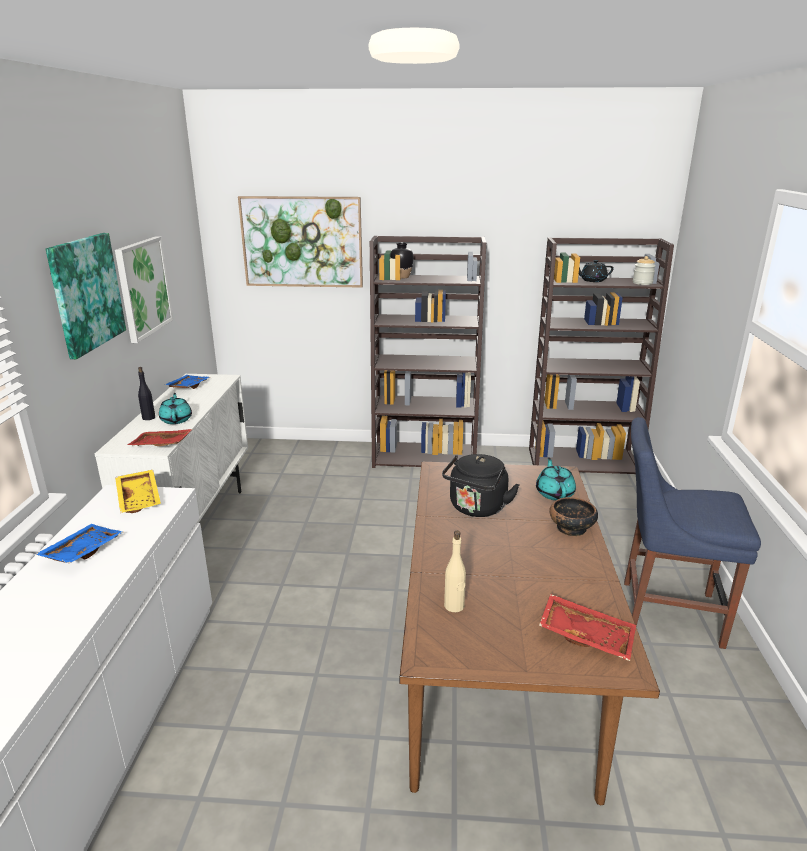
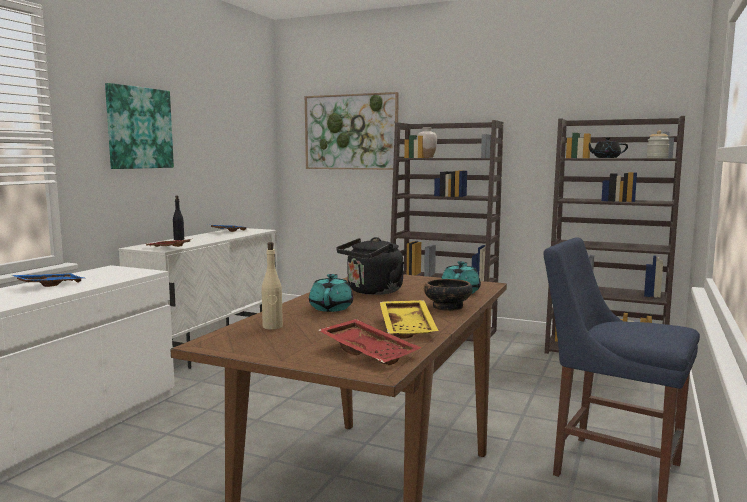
camera: 20 degrees right, 15 degrees down
picture [115,236,174,343] -> none
yellow tray [115,470,161,513] -> yellow tray moved to [380,300,439,339]
turquoise teapot [159,393,192,424] -> turquoise teapot moved to [309,274,353,312]
black vase [390,243,413,279] -> white vase [416,127,437,158]

